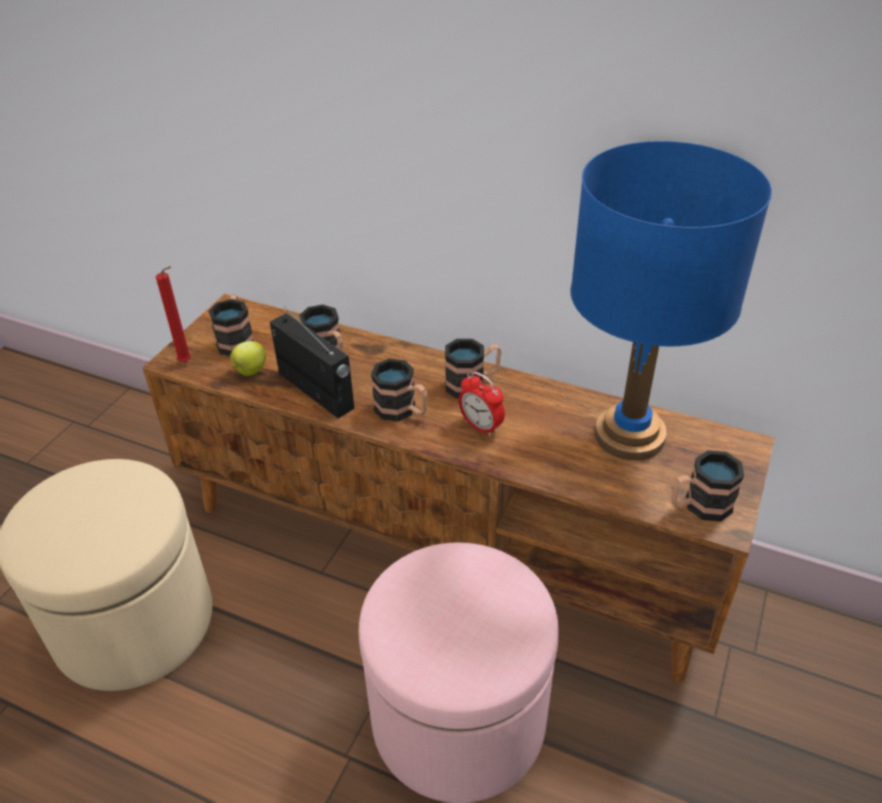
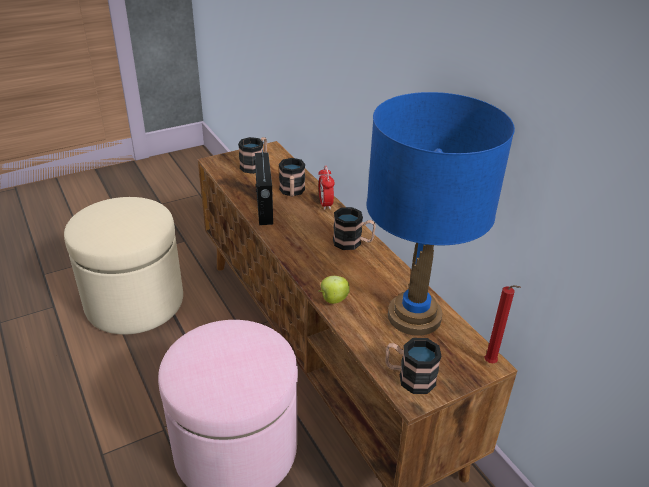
camera: 35 degrees right, 5 degrees down
red candle [156,266,192,362] -> red candle moved to [485,285,521,363]
apple [230,341,266,376] -> apple moved to [318,276,350,304]
mug [371,359,428,421] -> none
alarm clock [458,372,505,437] -> alarm clock moved to [318,165,335,210]

